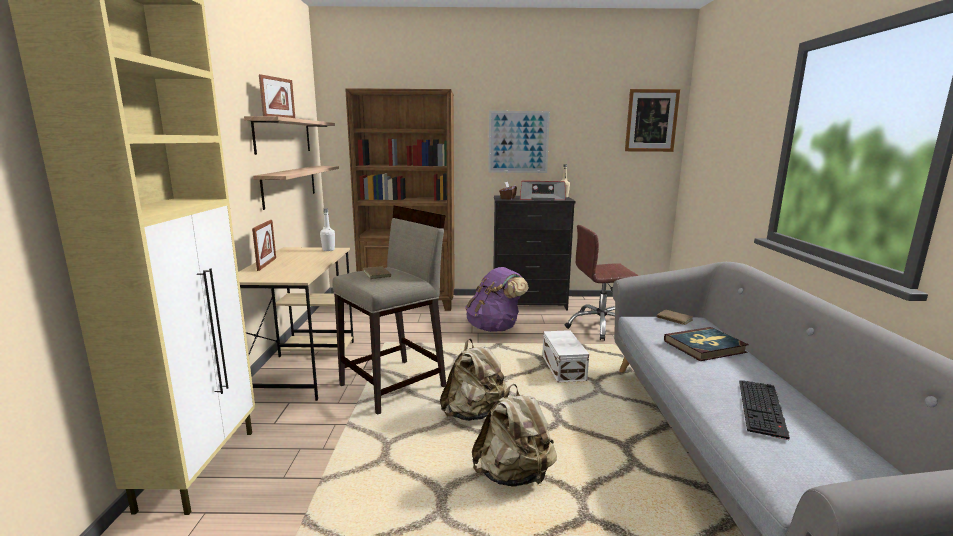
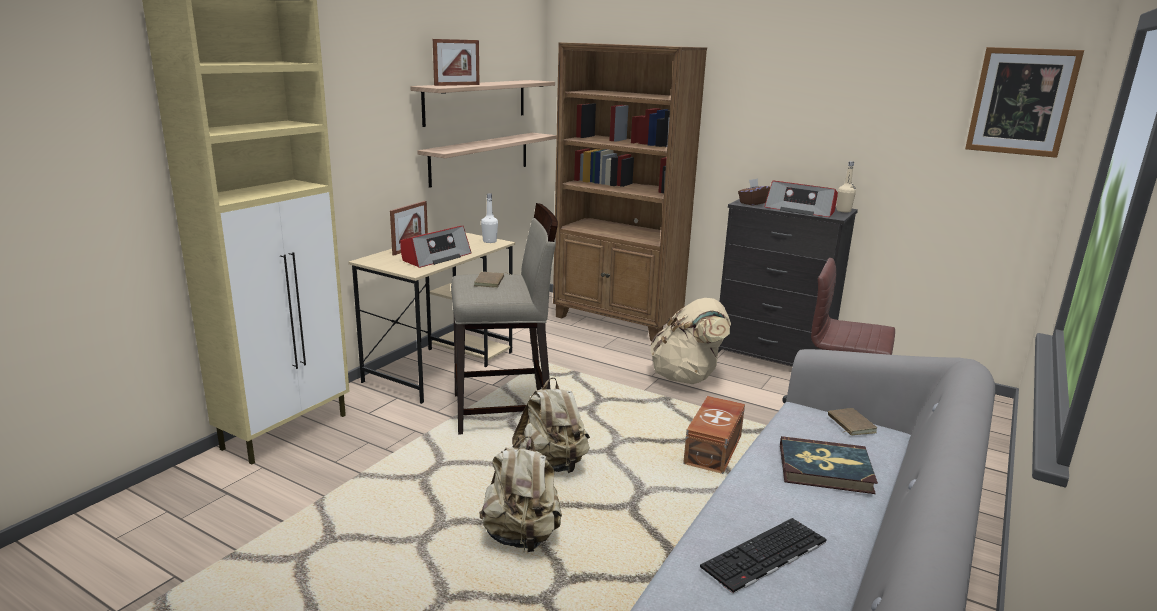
camera: 30 degrees right, 5 degrees up
purple backpack [465,267,529,332] -> beige backpack [651,298,731,384]
picture [488,111,550,173] -> none
white storage box [542,330,589,383] -> brown storage box [683,396,745,474]
none -> radio [400,226,472,268]

